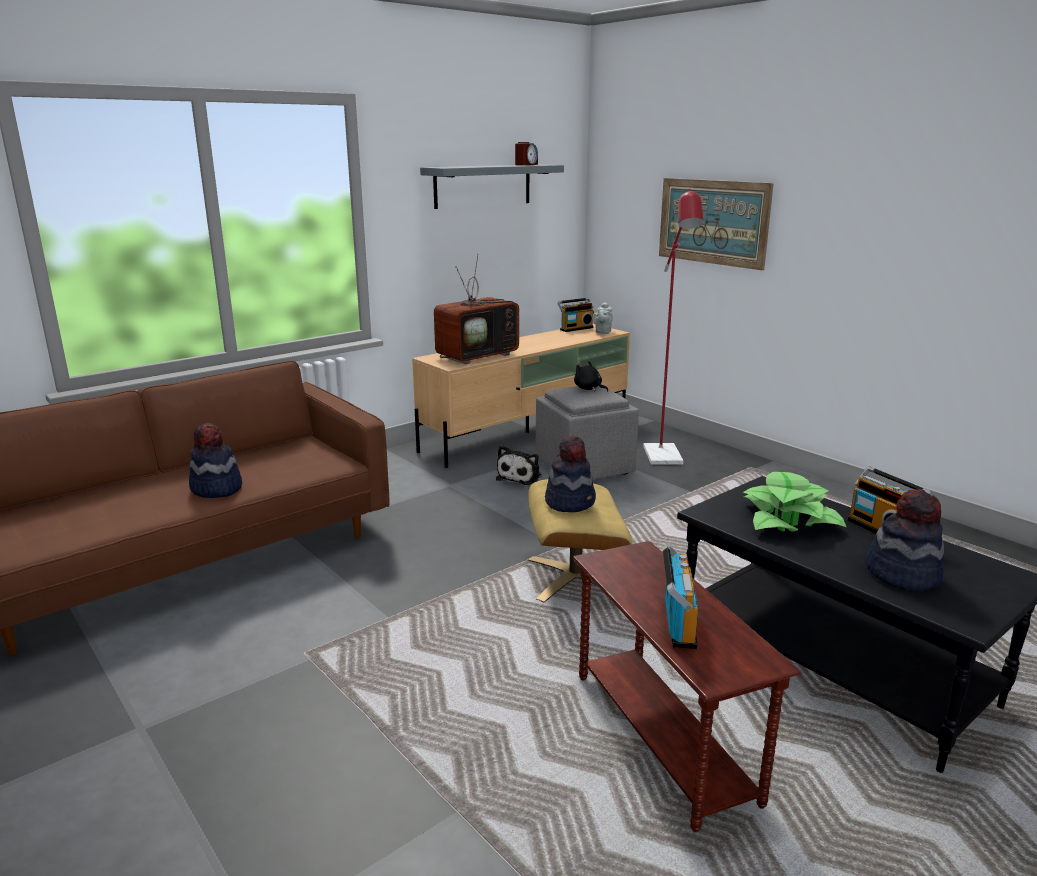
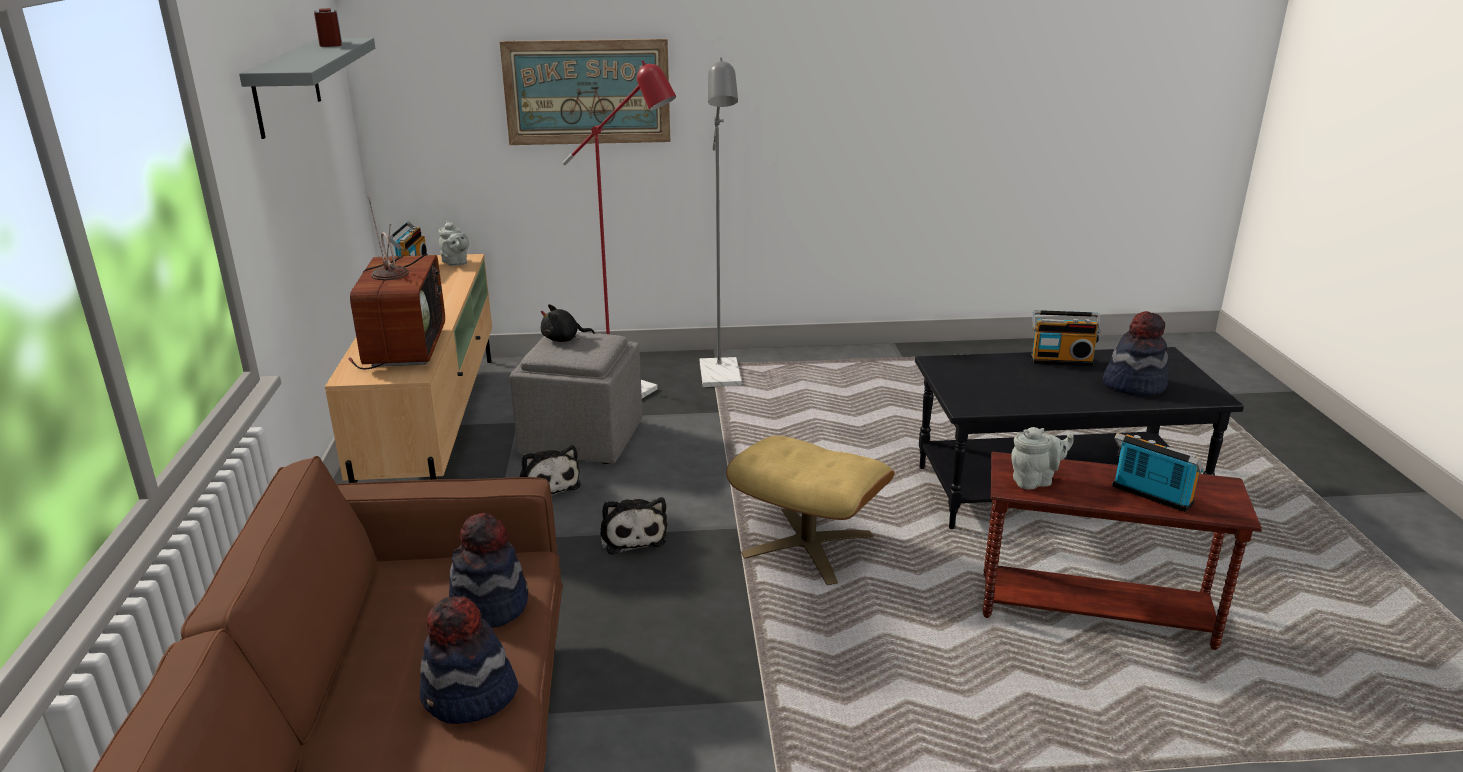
camera: 55 degrees left, 5 degrees up
hat [545,435,596,512] -> hat moved to [449,513,528,628]
potted plant [743,472,846,532] -> none
none -> plush toy [600,497,668,555]
none -> grey floor lamp [700,57,741,387]
none -> grey teapot [1011,427,1074,489]

